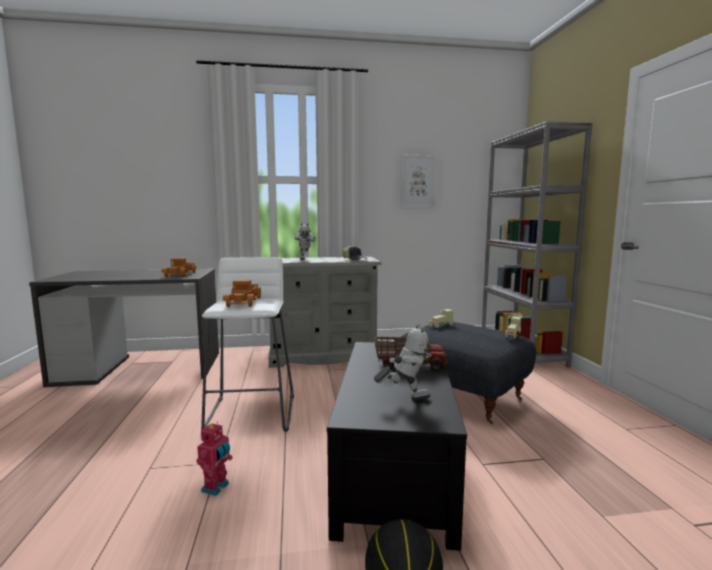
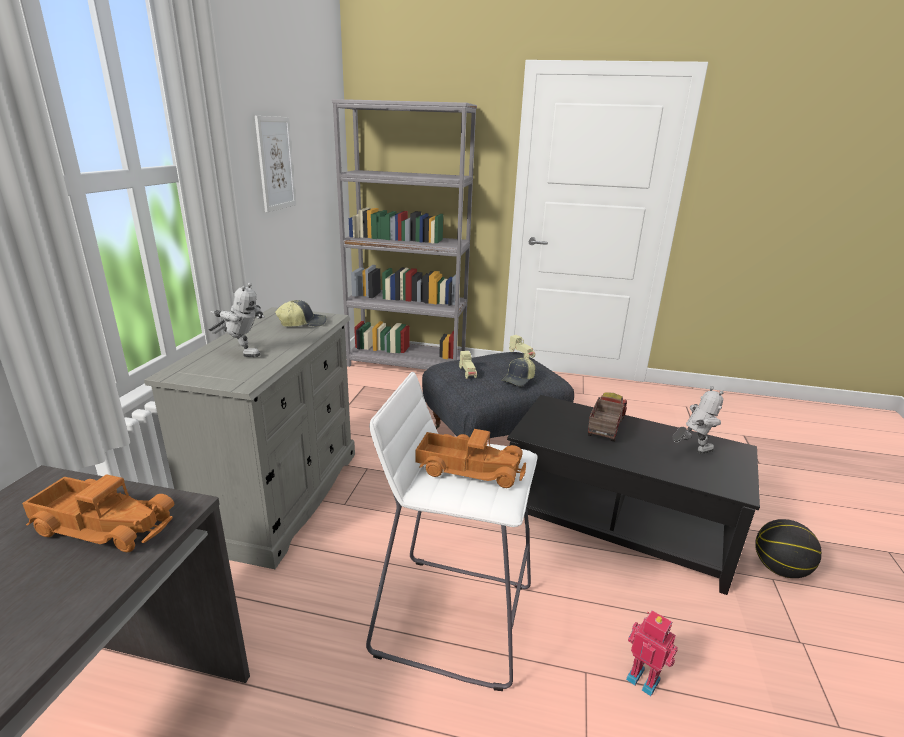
camera: 70 degrees left, 15 degrees up
toy robot [374,324,432,400] -> toy robot turned 60 degrees clockwise [672,386,724,454]
none -> cap [502,358,535,386]

